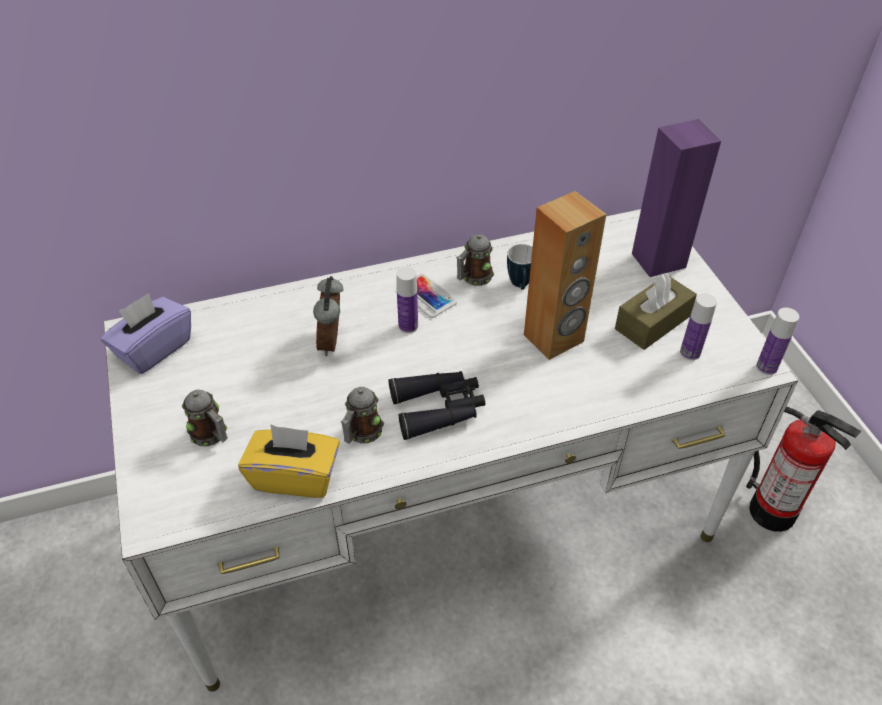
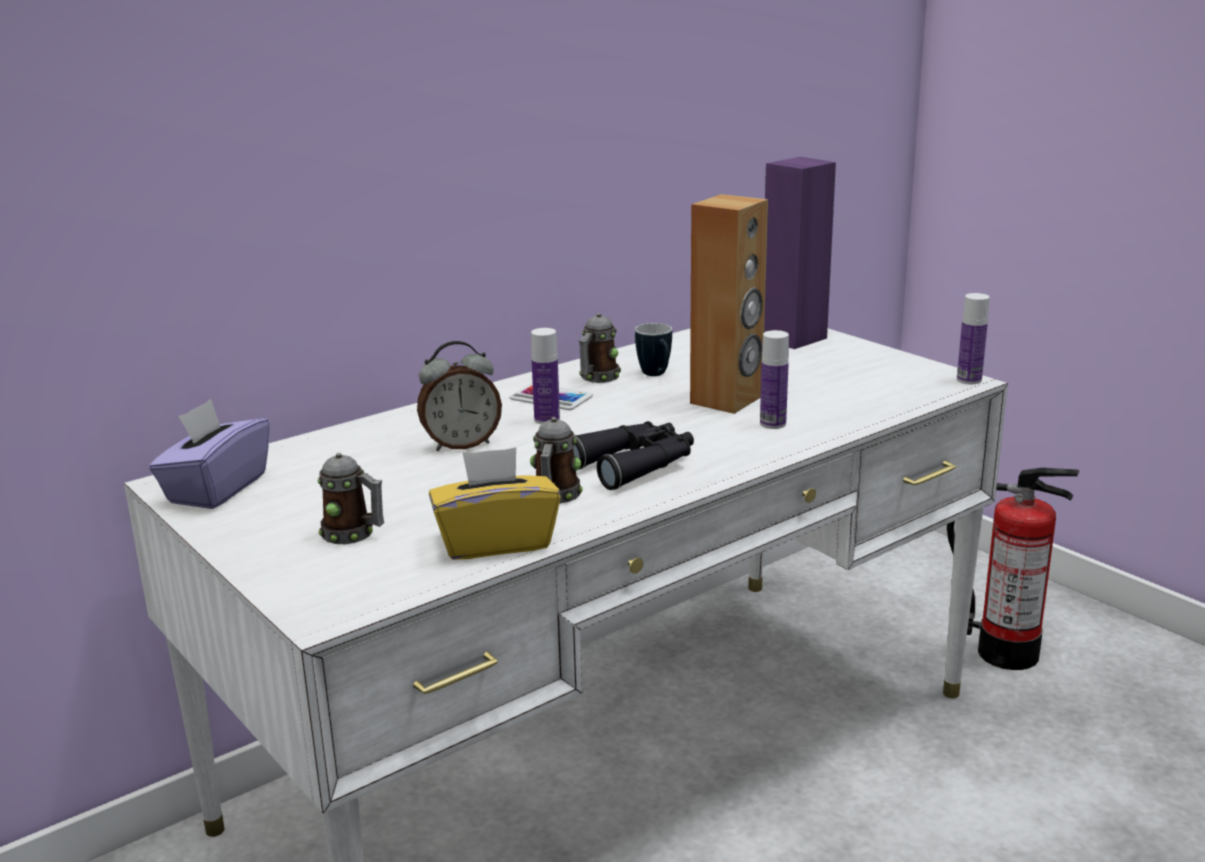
camera: 20 degrees left, 25 degrees down
alarm clock [313,276,343,356] -> alarm clock turned 90 degrees counterclockwise [417,341,502,451]
brown tissue box [615,273,697,350] -> none
bottle [680,293,717,360] -> bottle moved to [760,330,789,429]

